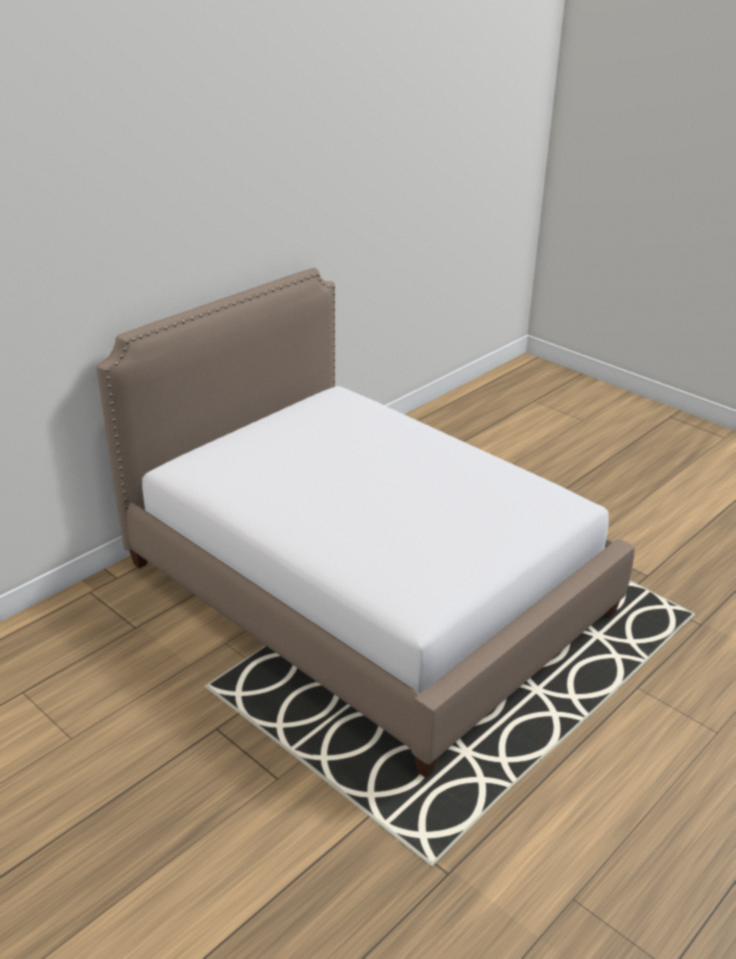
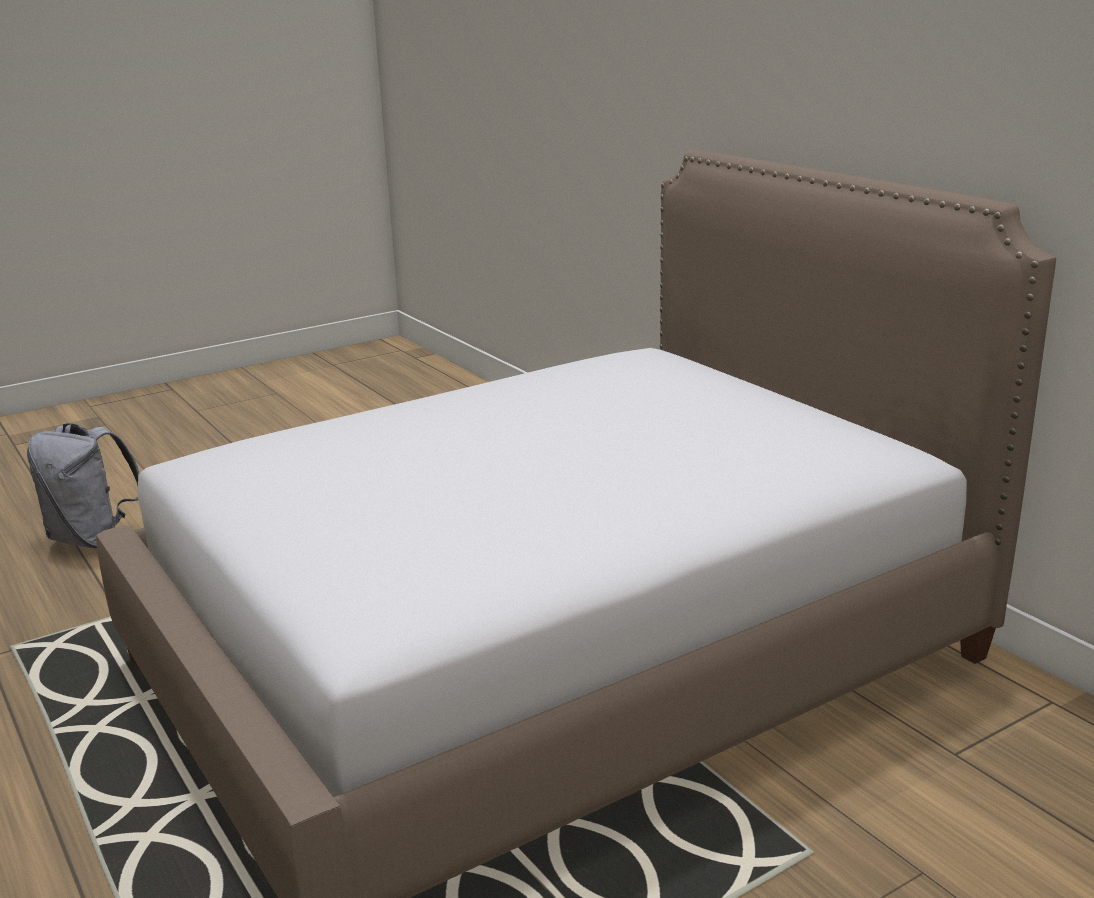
camera: 105 degrees right, 10 degrees down
none -> grey backpack [27,423,139,549]

